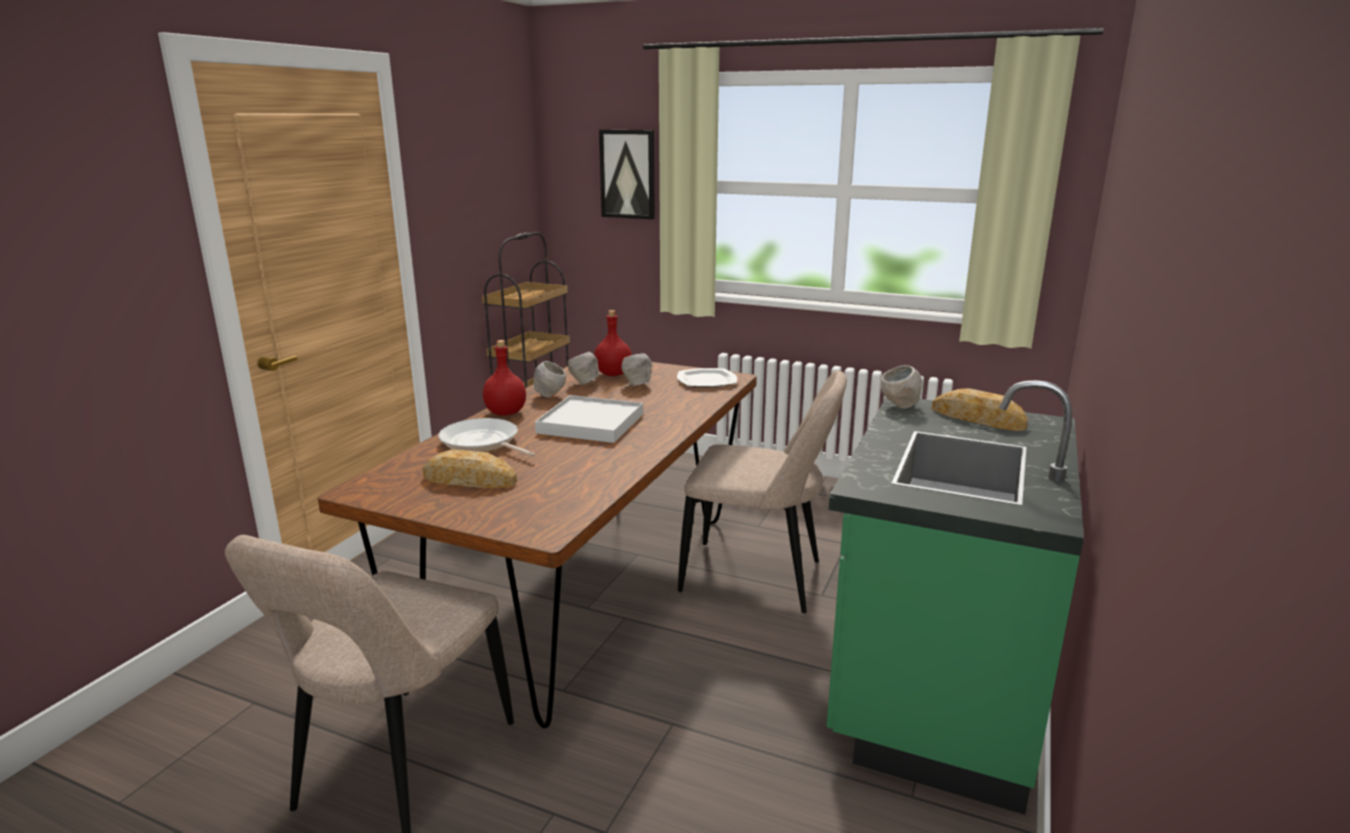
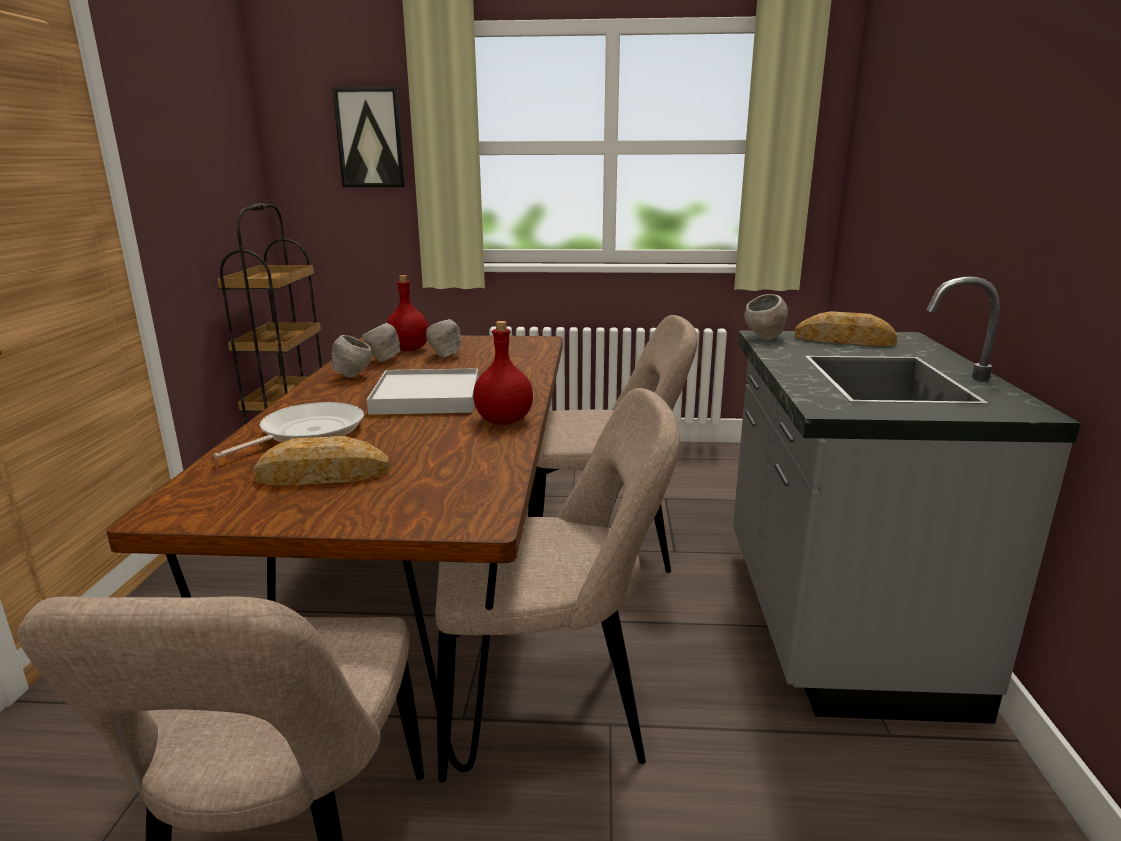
camera: 20 degrees left, 0 degrees up
frying pan [438,418,535,457] -> frying pan turned 105 degrees clockwise [213,402,364,458]
red bottle [483,340,526,416] -> red bottle moved to [473,321,533,425]
plate [677,368,737,387] -> none
green counter [826,380,1084,815] -> grey counter [733,277,1081,724]
none -> beige chair [435,388,680,782]

